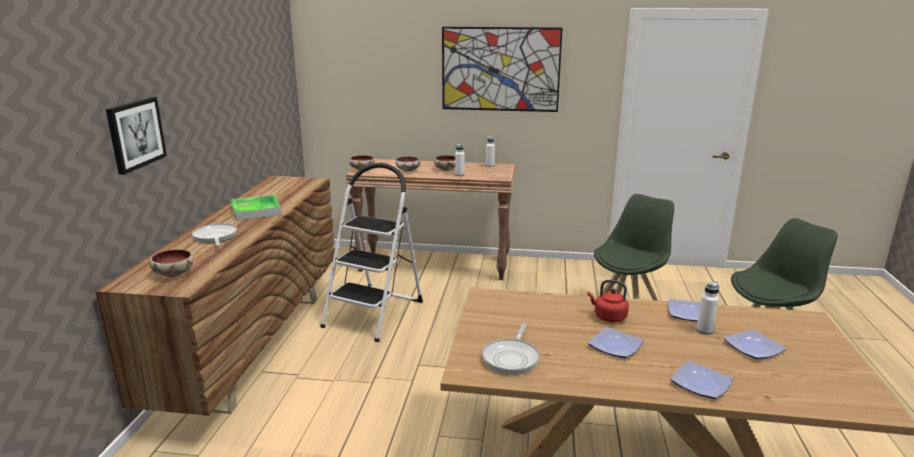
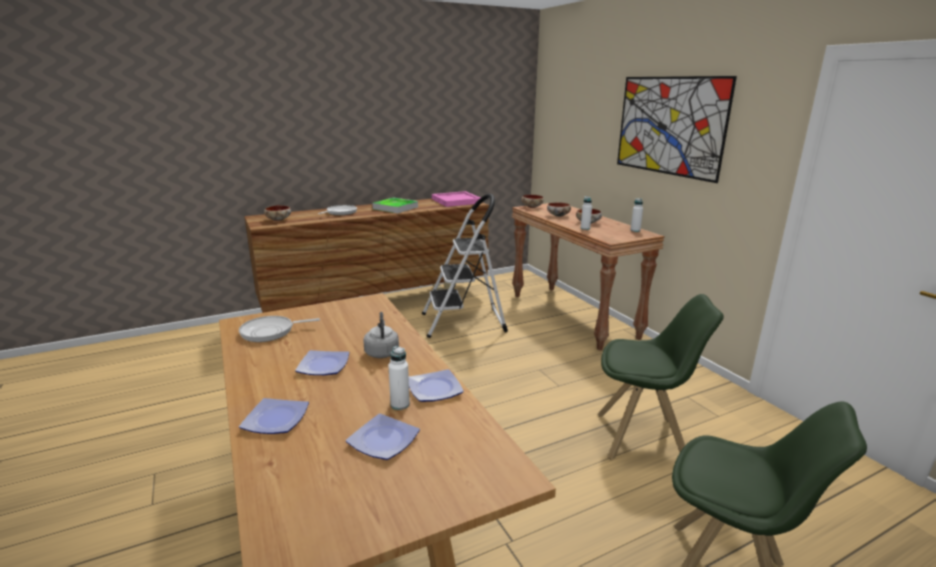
camera: 55 degrees right, 0 degrees up
picture [106,97,167,175] -> none
red kettle [588,280,629,322] -> grey kettle [363,312,399,358]
none -> pink tray [432,191,482,207]

